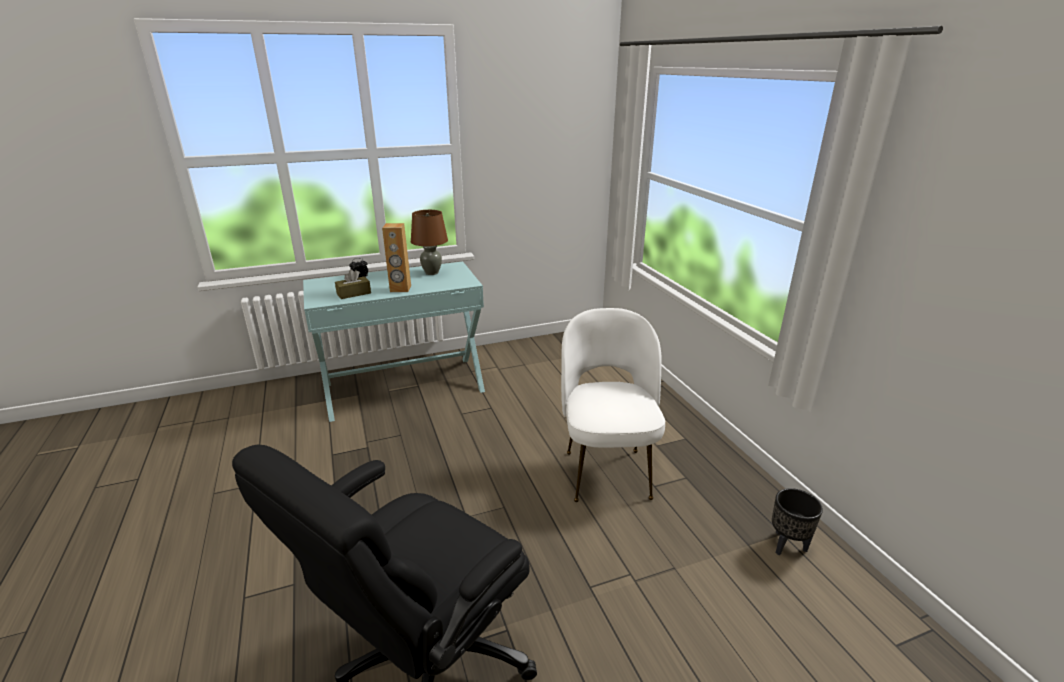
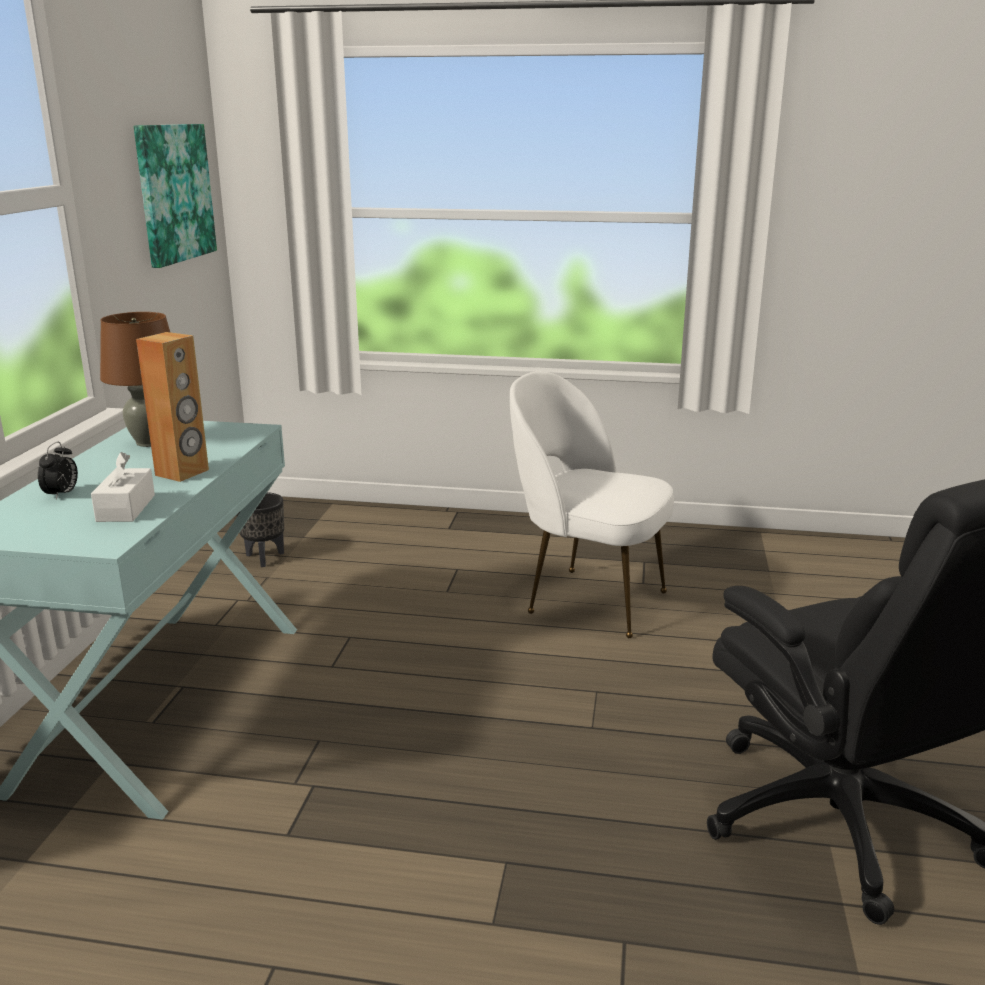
camera: 60 degrees left, 5 degrees down
brown tissue box [335,269,371,299] -> white tissue box [91,452,155,522]
black planter [772,488,823,555] -> black planter moved to [237,492,284,567]
none -> picture [134,124,217,268]

